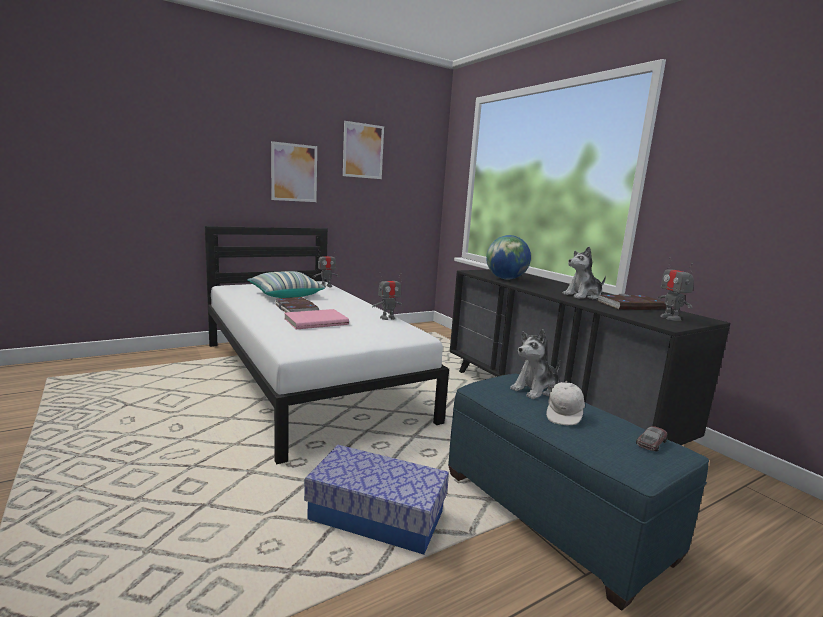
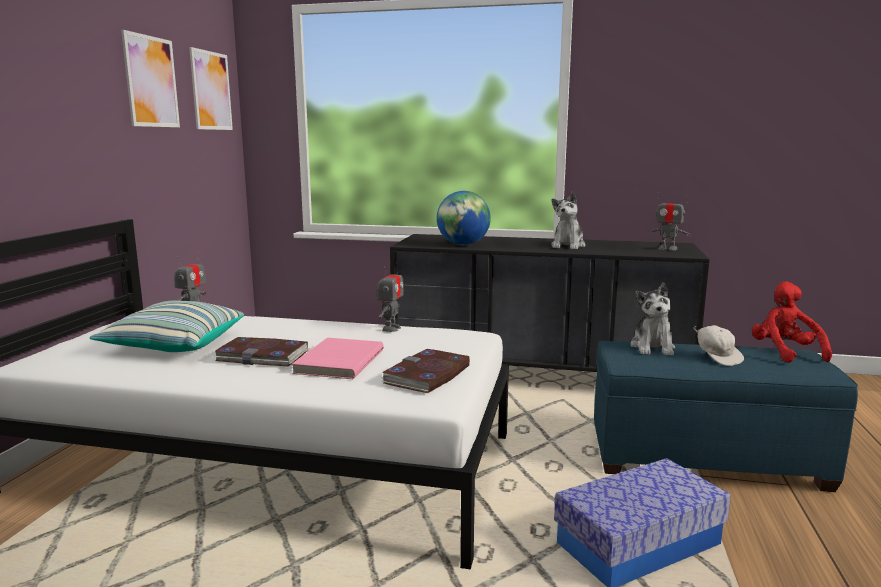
camera: 45 degrees left, 0 degrees up
picture [271,141,317,202] -> picture moved to [189,47,233,130]
book [597,294,666,310] -> book moved to [382,349,470,393]
toy car [636,426,667,452] -> red plush toy [752,282,832,363]

